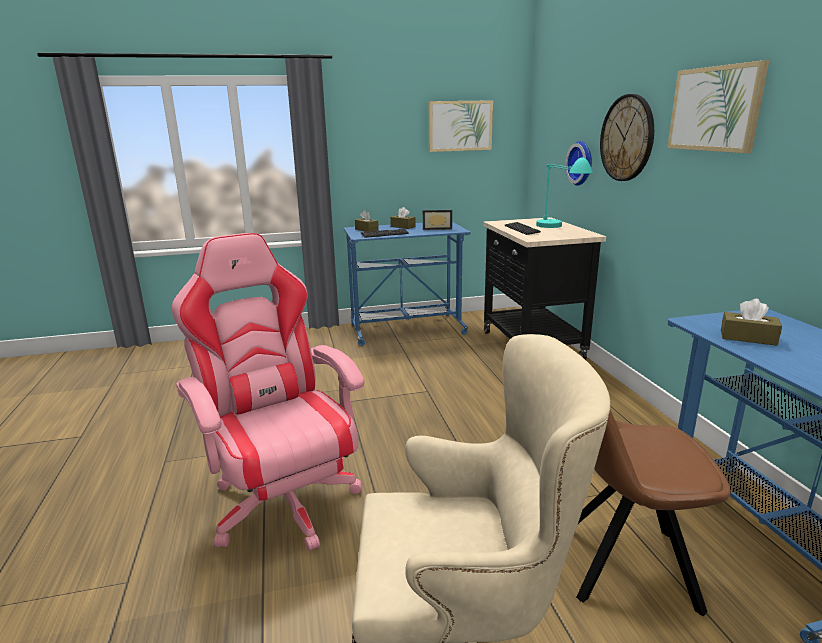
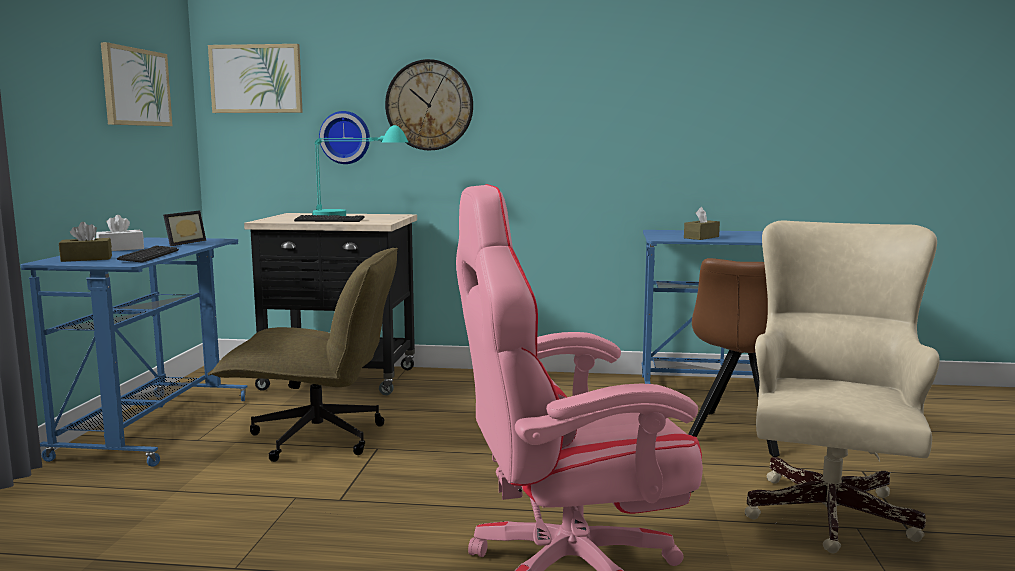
camera: 70 degrees left, 10 degrees down
brown tissue box [390,207,416,229] -> white tissue box [96,215,144,251]
picture [667,60,769,153] -> picture moved to [208,44,303,113]
none -> beige office chair [208,248,398,462]

